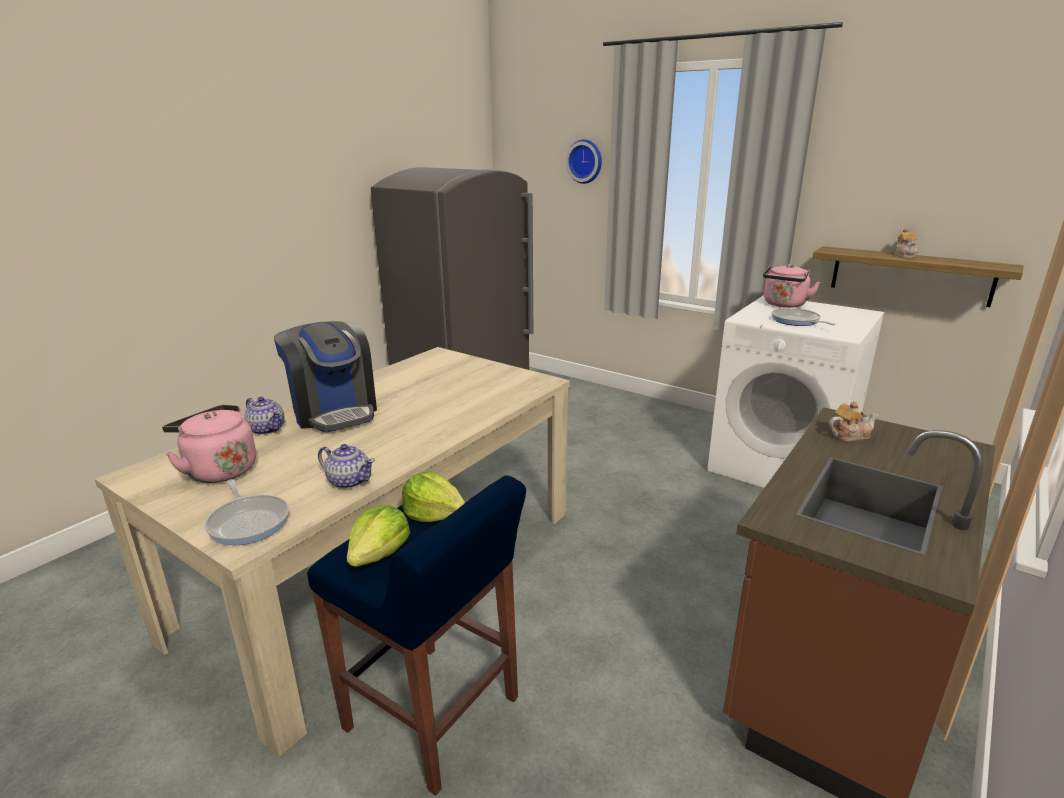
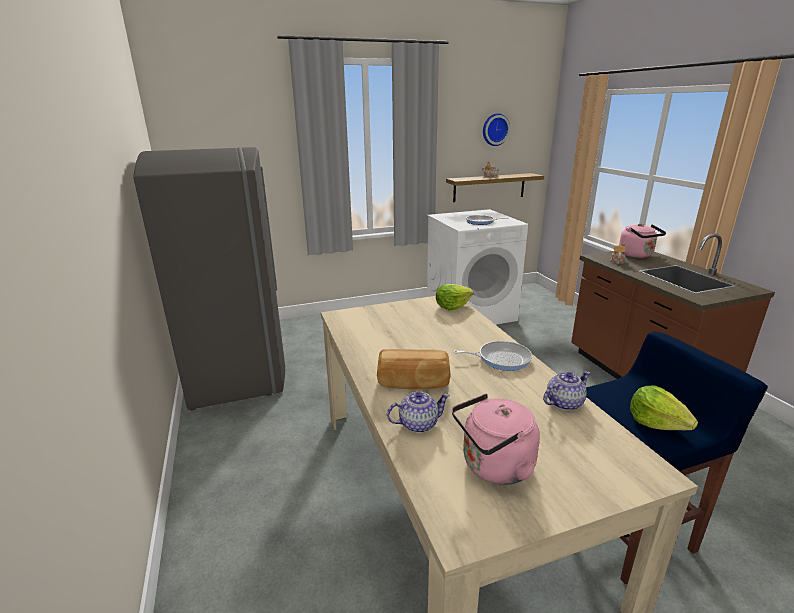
camera: 55 degrees left, 0 degrees up
frying pan [205,479,289,545] -> frying pan moved to [454,341,532,371]
coffee machine [274,321,377,432] -> bread [377,349,451,389]
lettuce [402,471,466,522] -> lettuce moved to [436,284,474,311]
wall clock [566,139,602,184] -> wall clock moved to [483,113,510,146]
pink kettle [763,264,820,308] -> pink kettle moved to [619,224,666,258]

